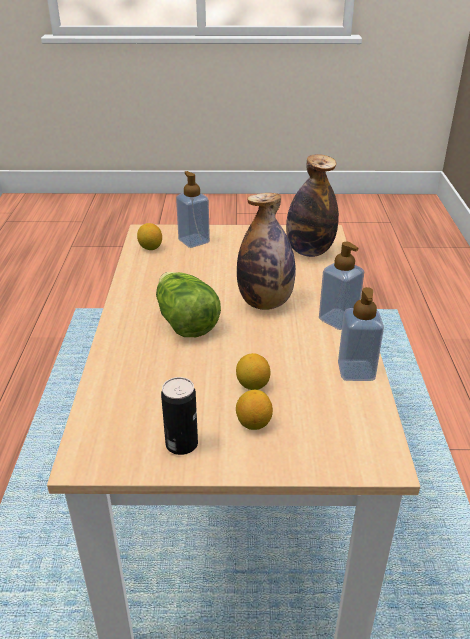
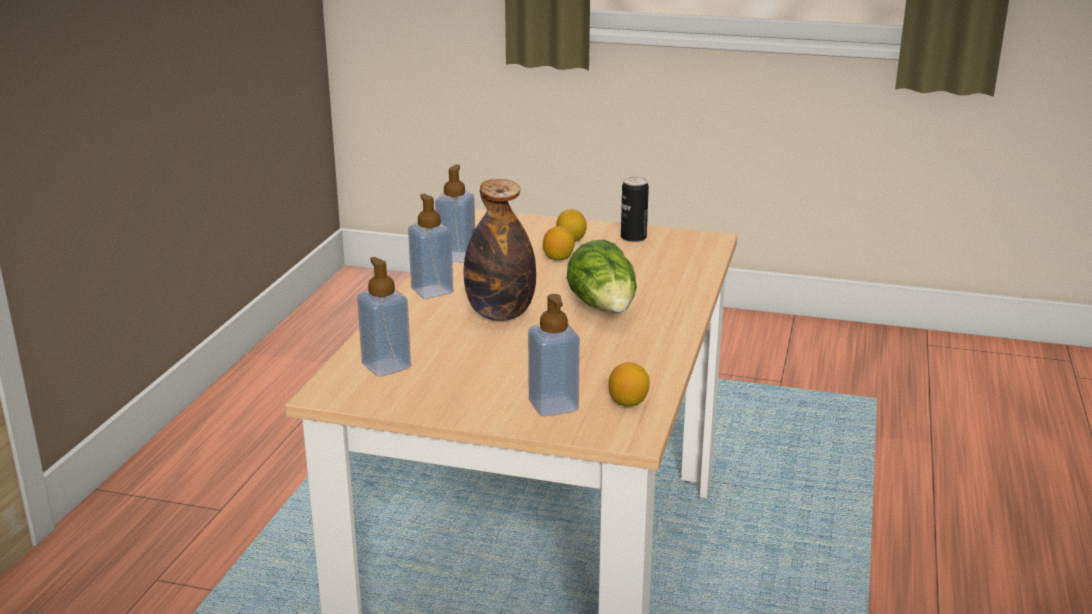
camera: 165 degrees left, 10 degrees down
bottle [286,154,339,257] -> soap dispenser [357,257,411,377]

